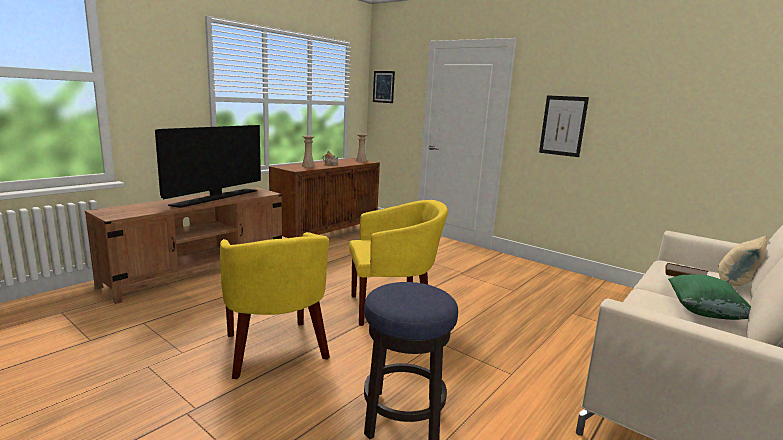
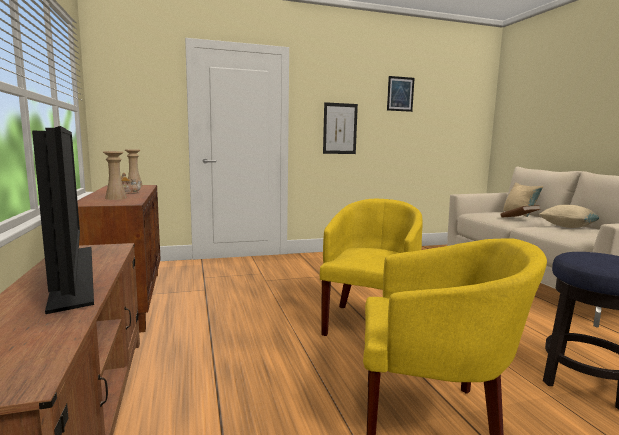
camera: 55 degrees left, 5 degrees down
picture [373,71,395,103] -> picture moved to [387,76,414,112]
green pillow [668,274,751,320] -> beige pillow [539,205,599,228]

